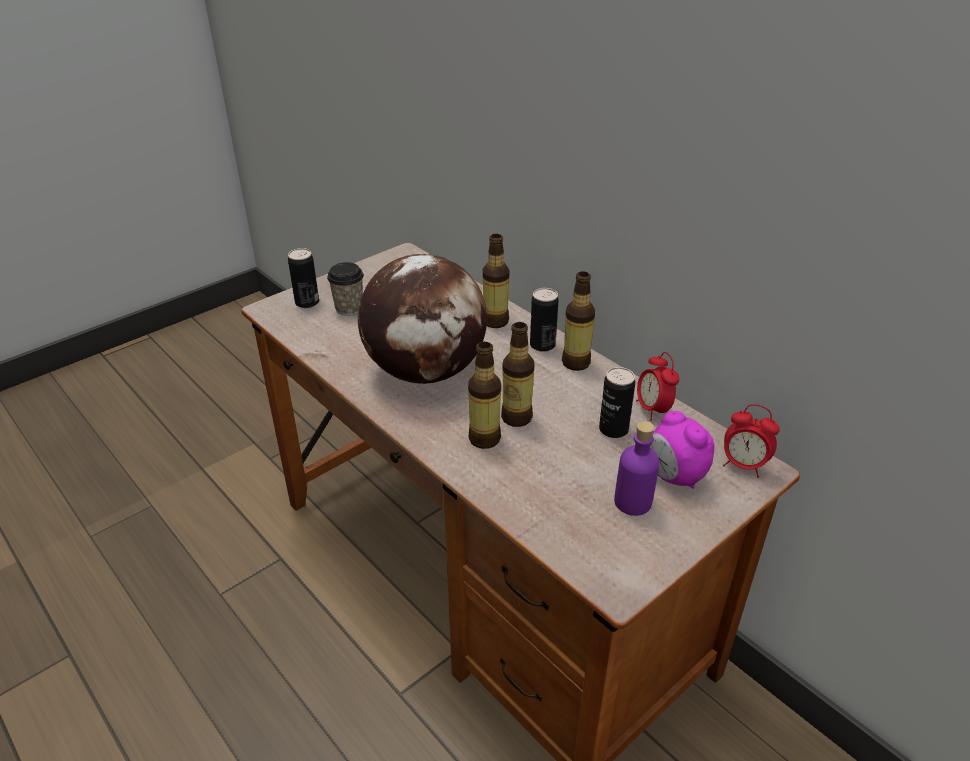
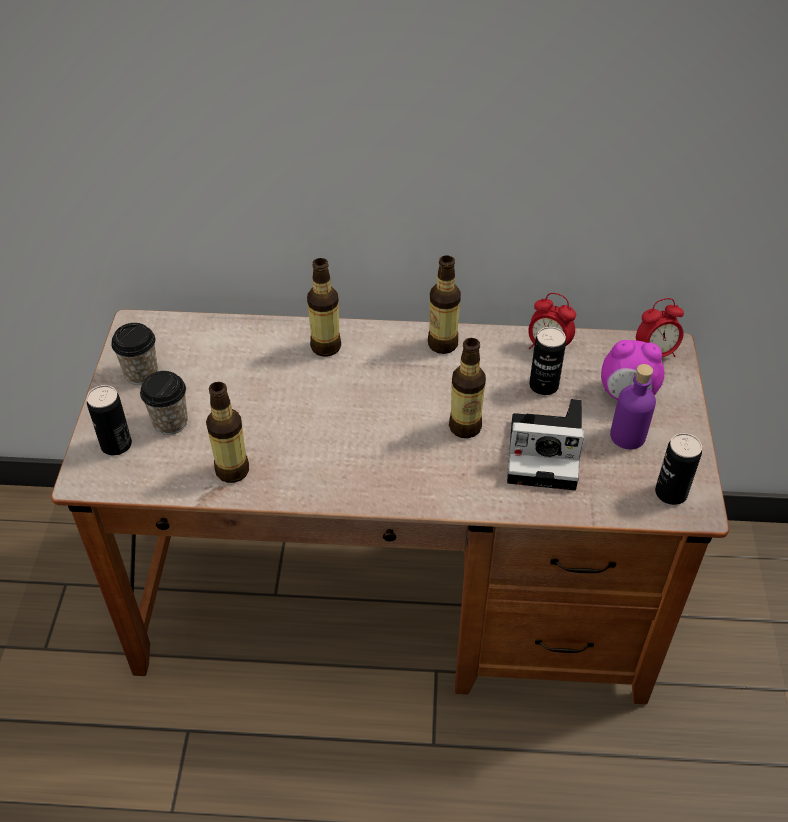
camera: 45 degrees left, 10 degrees up
globe [358,254,488,384] -> none
bottle [468,342,501,449] -> bottle moved to [206,382,249,483]
can [530,288,559,352] -> can moved to [655,433,702,505]
none -> cup [111,323,158,385]
none -> camera [507,399,584,490]

